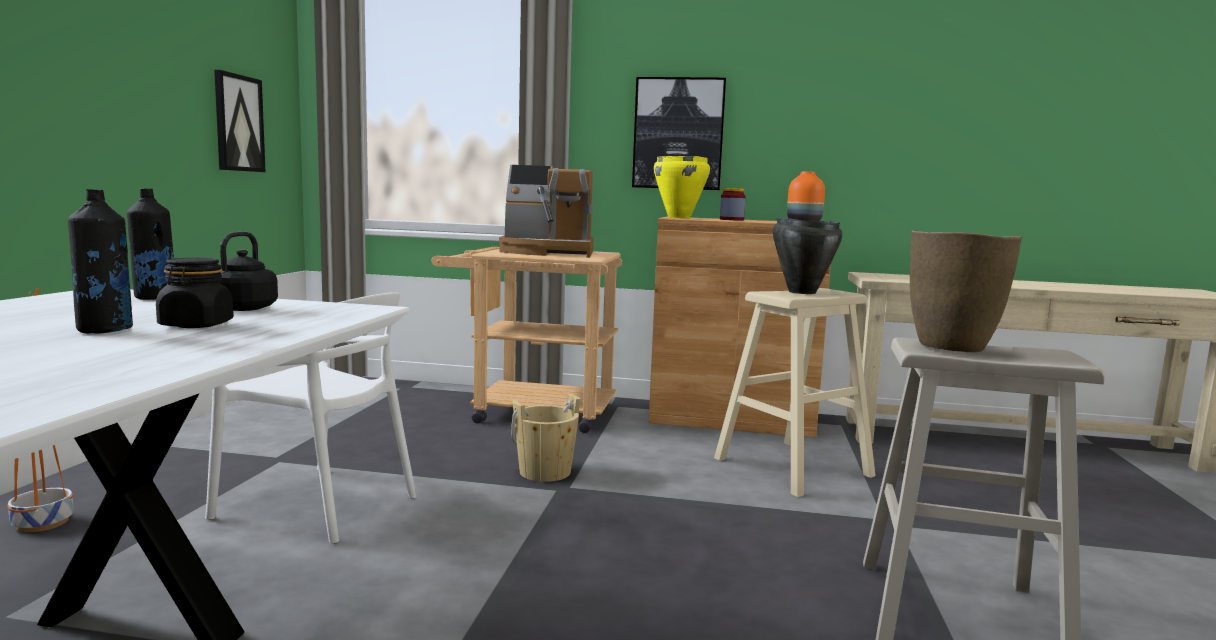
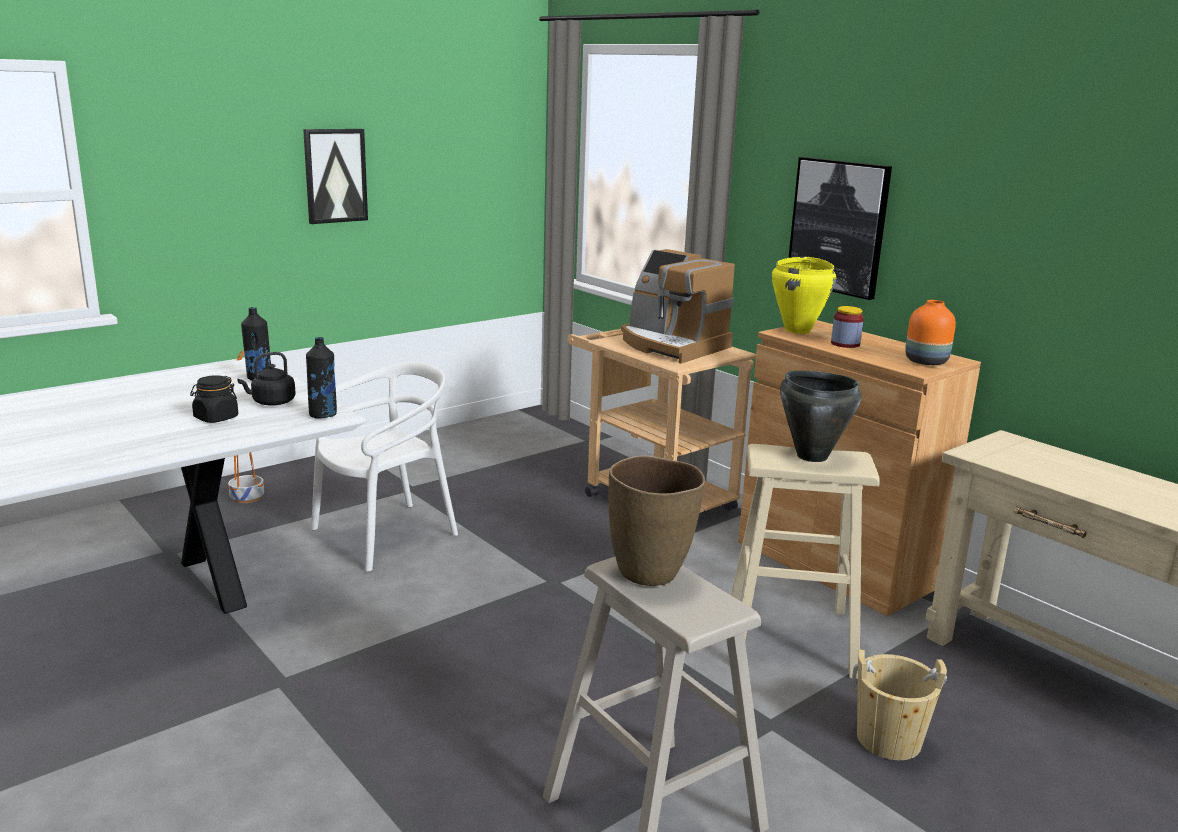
camera: 40 degrees right, 10 degrees up
black bottle [68,189,133,334] -> black bottle moved to [306,337,337,419]
white chair [205,292,416,544] -> white chair turned 105 degrees counterclockwise [311,362,458,572]
picture [214,70,265,172] -> picture moved to [303,129,368,224]
beige bucket [511,394,581,482] -> beige bucket moved to [852,649,947,760]

